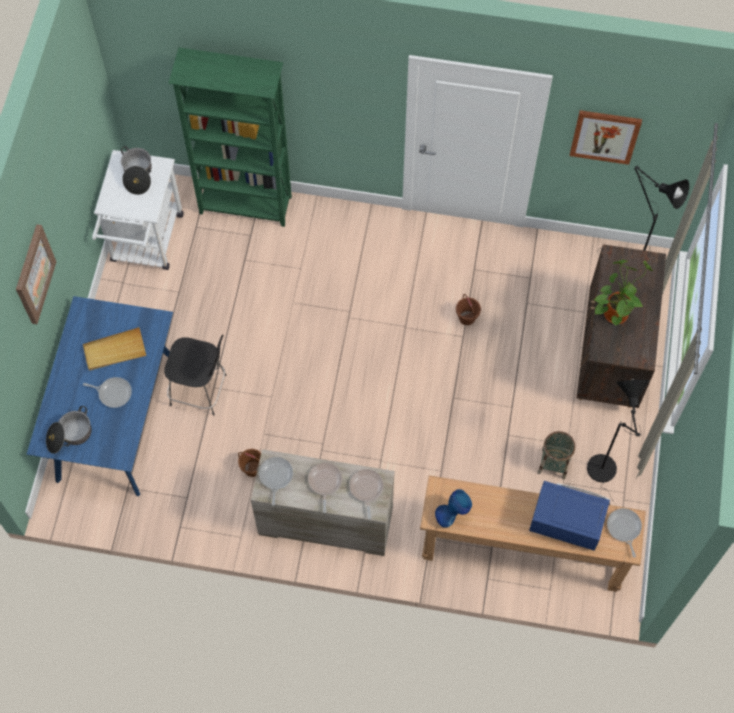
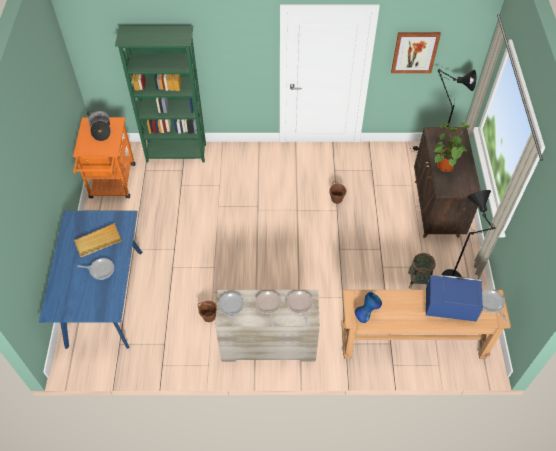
camera: 10 degrees left, 10 degrees down
picture [16,224,56,324] -> none
cooking pot [46,406,91,454] -> none
white cart [92,150,184,270] -> orange cart [73,117,135,198]
black stool [164,335,226,415] -> none

